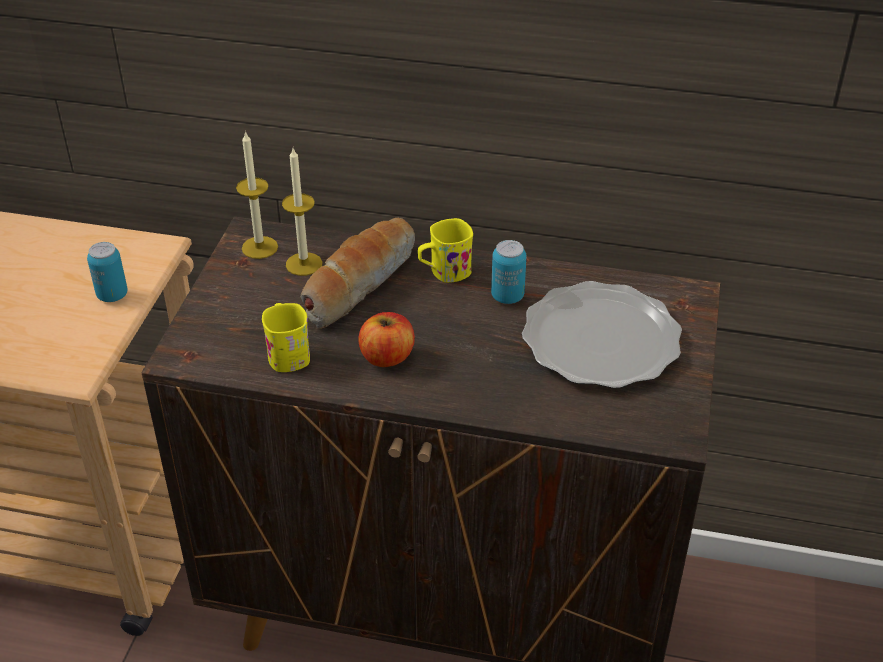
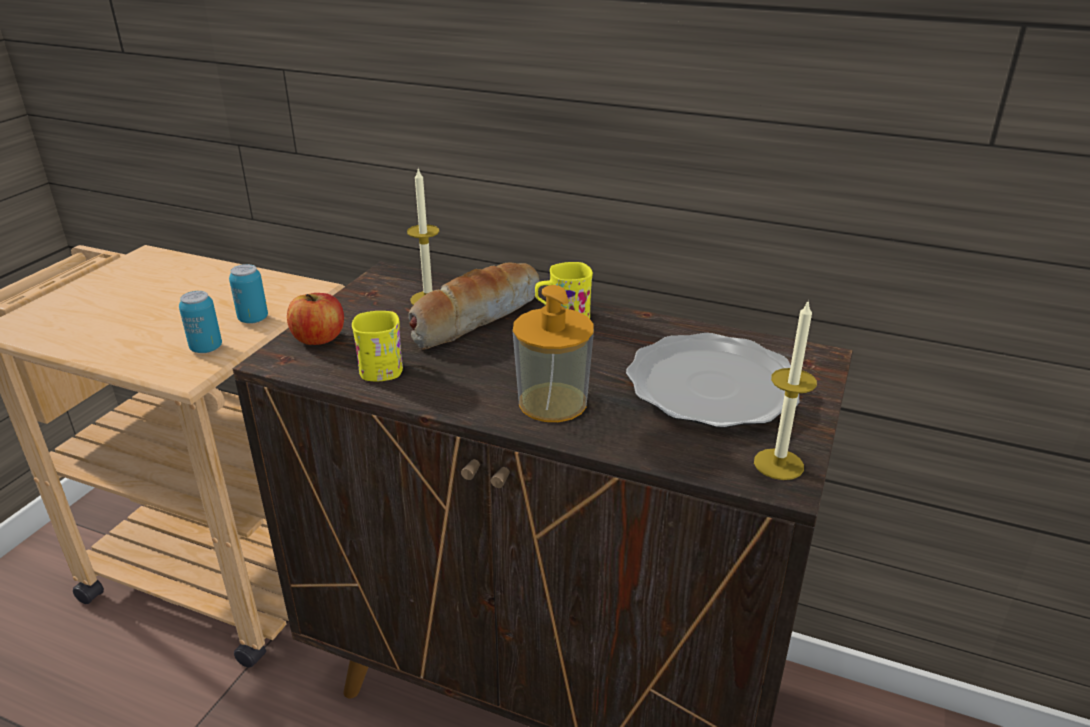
camera: 10 degrees right, 10 degrees down
candle [236,131,278,259] -> candle moved to [754,299,817,480]
apple [358,312,415,367] -> apple moved to [287,293,344,345]
can [491,240,526,304] -> can moved to [179,291,222,353]
none -> soap dispenser [513,285,594,422]

